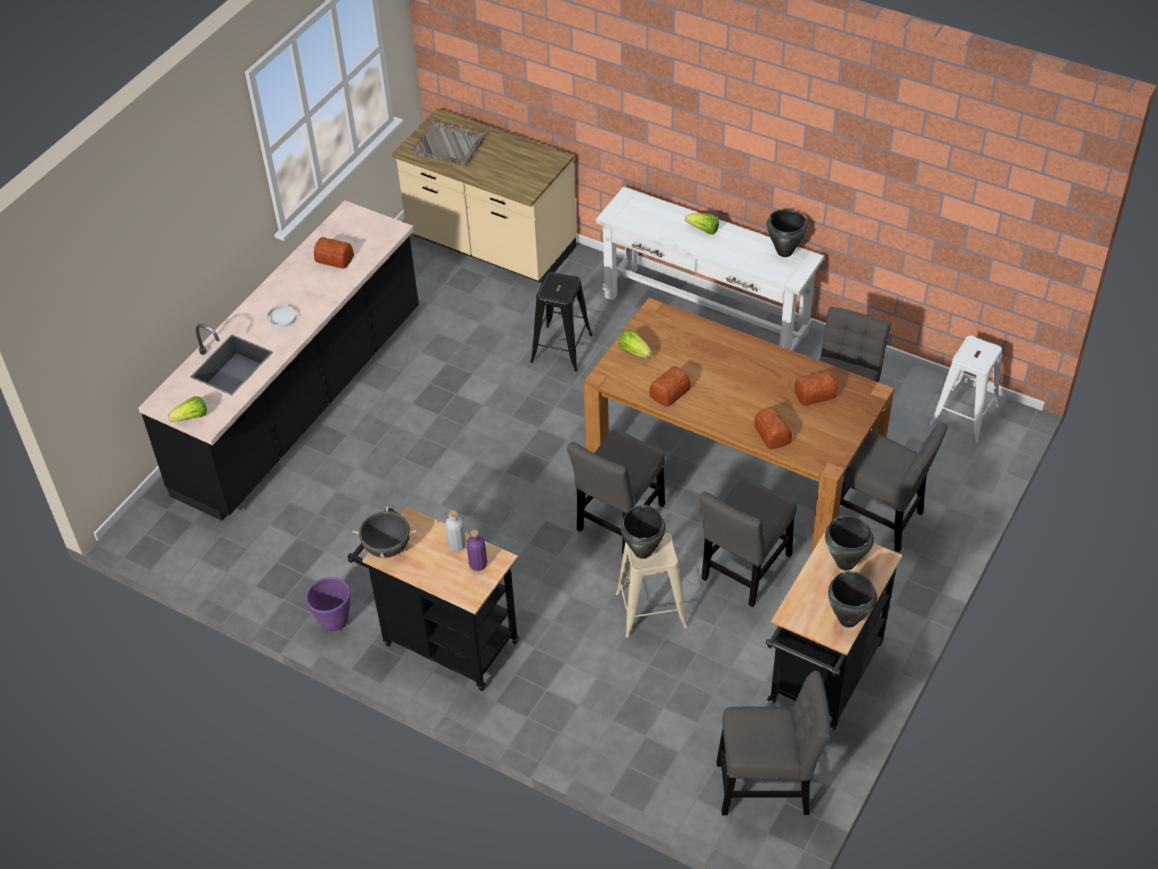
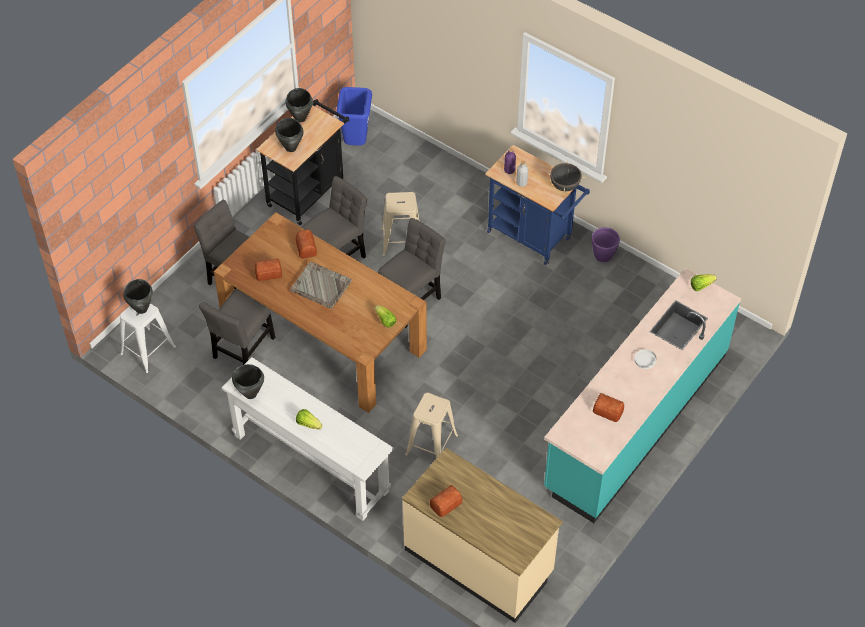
camera: 175 degrees left, 5 degrees up
black counter [138,200,419,521] -> turquoise counter [544,268,741,523]
black cart [348,506,519,691] -> blue cart [485,145,590,265]
grey tray [411,121,486,166] -> grey tray moved to [290,262,352,309]
black stool [530,272,593,372] -> beige stool [405,392,458,458]
black cooking pot [621,505,665,559] -> black cooking pot moved to [123,279,153,314]
bread [649,366,691,407] -> bread moved to [430,485,462,517]
grey chair [716,671,831,815] -> blue trash can [336,87,372,146]

